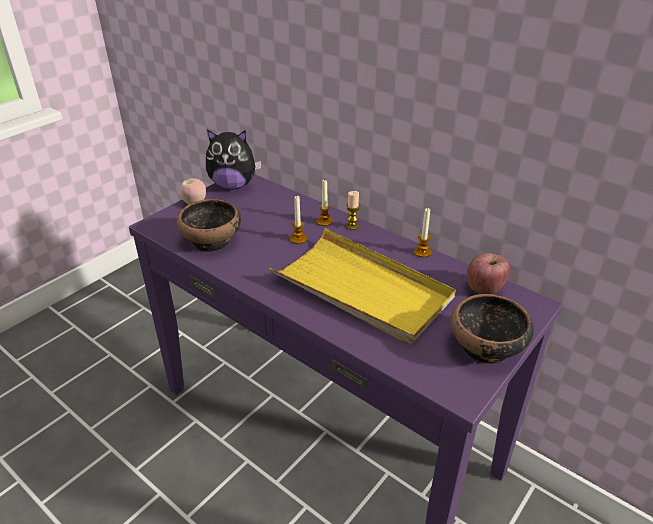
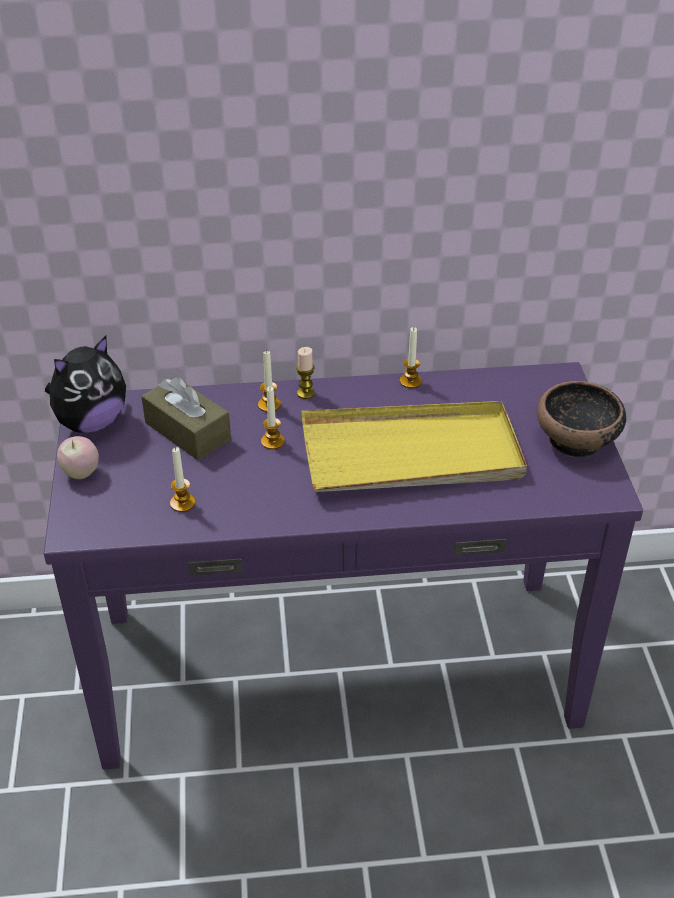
camera: 45 degrees left, 5 degrees up
bowl [176,199,241,252] -> candle [170,447,195,512]
apple [467,253,510,294] -> none
none -> brown tissue box [141,376,231,460]

